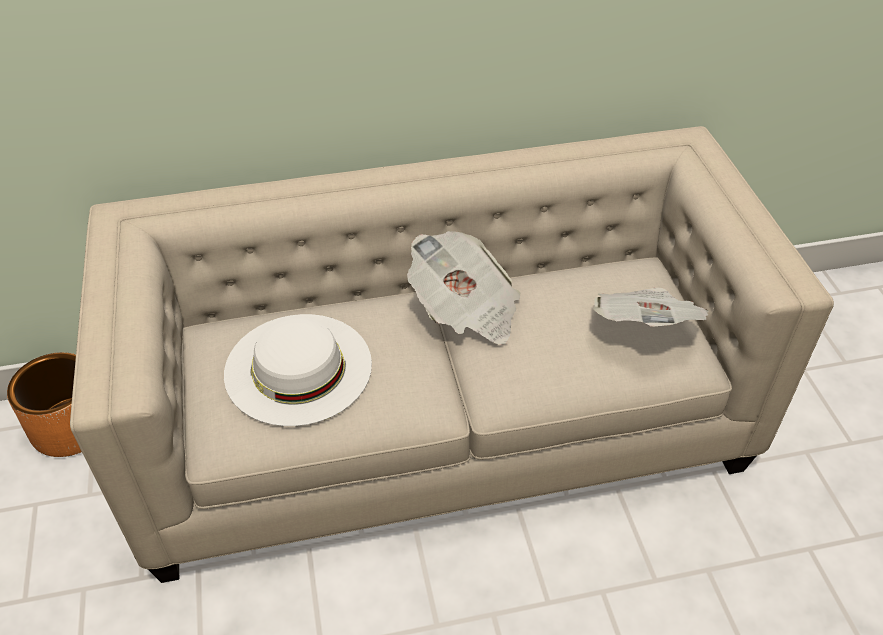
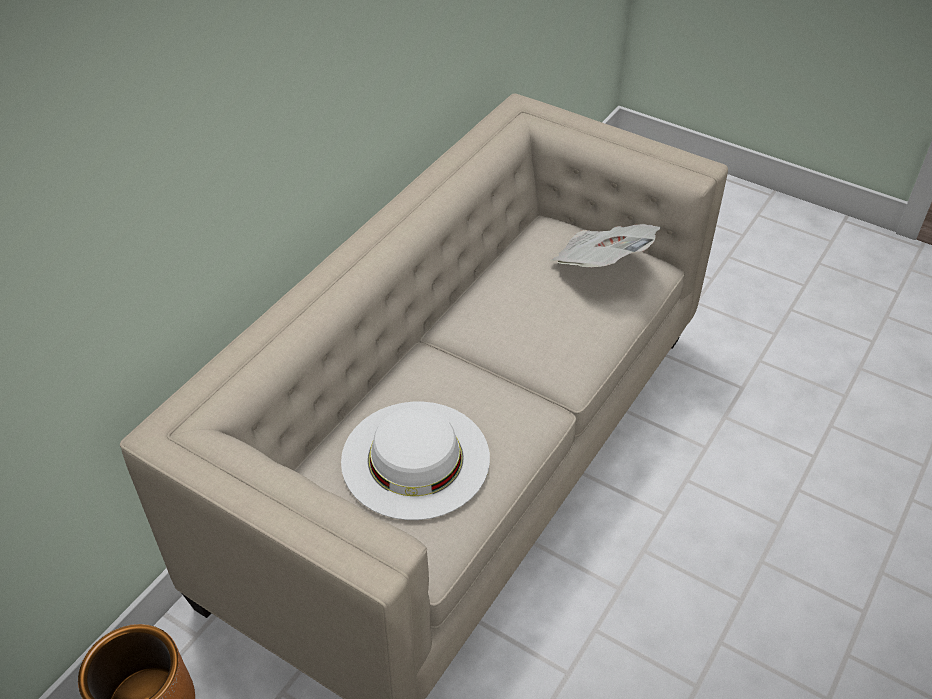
camera: 45 degrees left, 0 degrees up
newspaper [407,231,521,345] -> none

